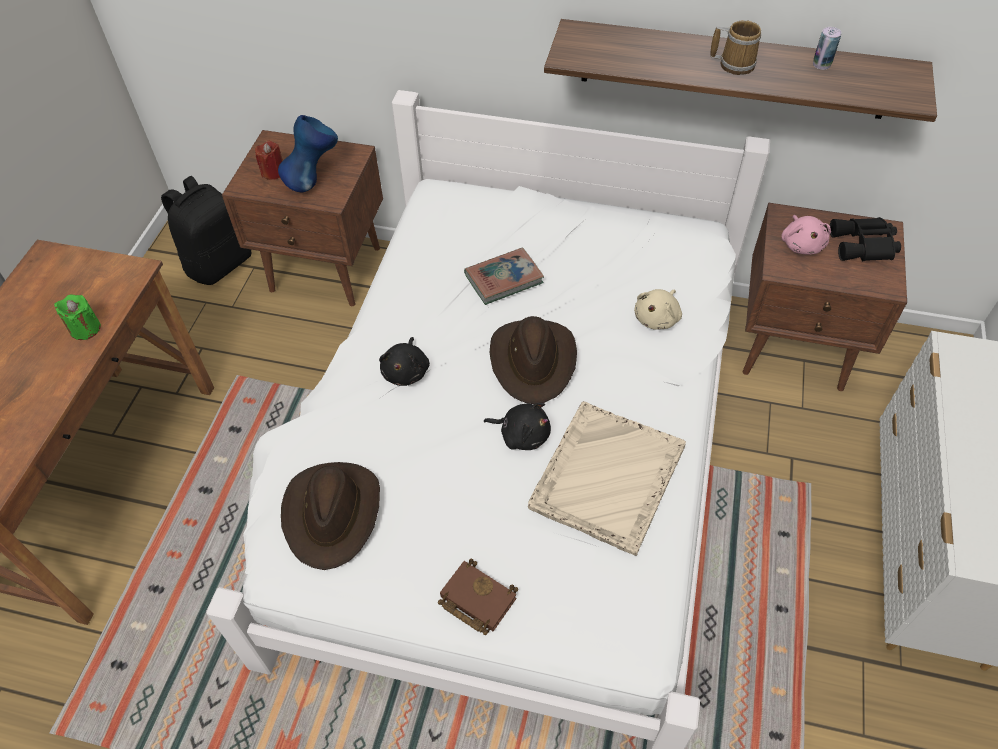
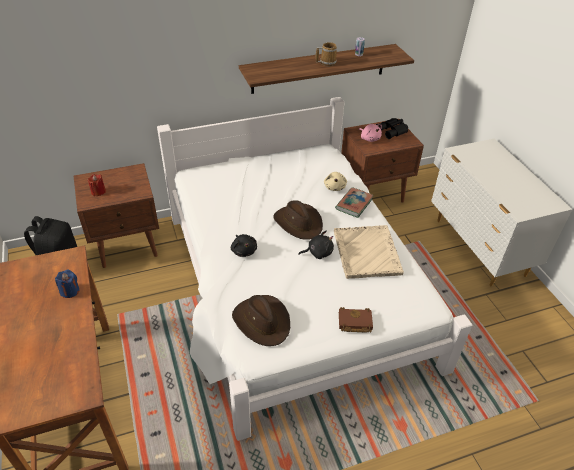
camera: 35 degrees left, 10 degrees down
green candle [54,295,101,340] -> blue candle [55,270,80,298]
blue vase [278,115,338,193] -> none
book [464,247,544,305] -> book moved to [335,187,374,218]

